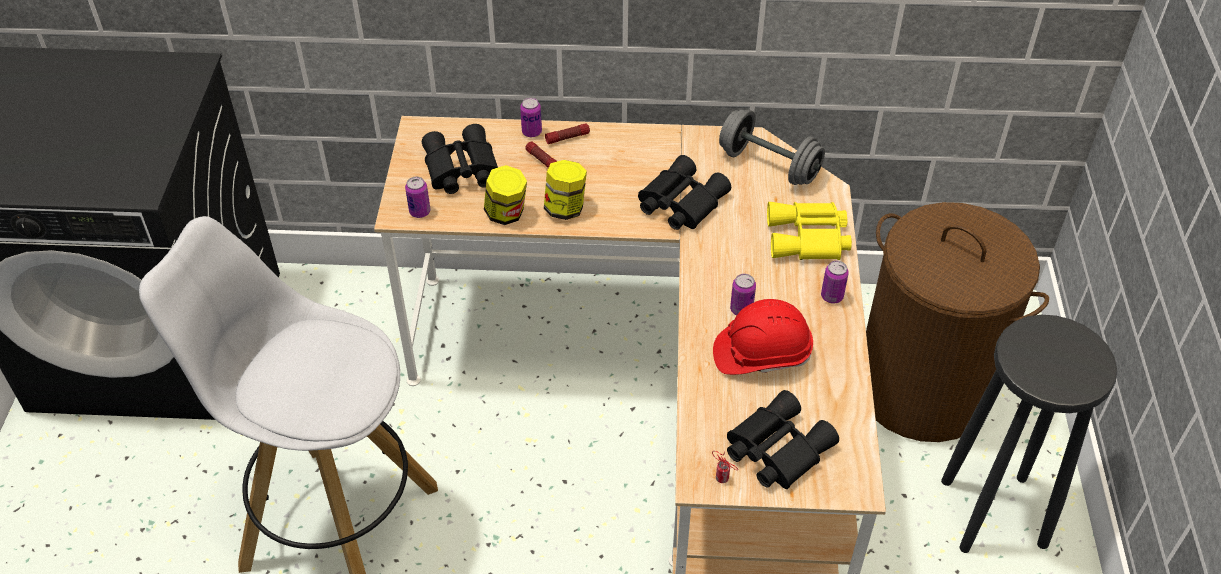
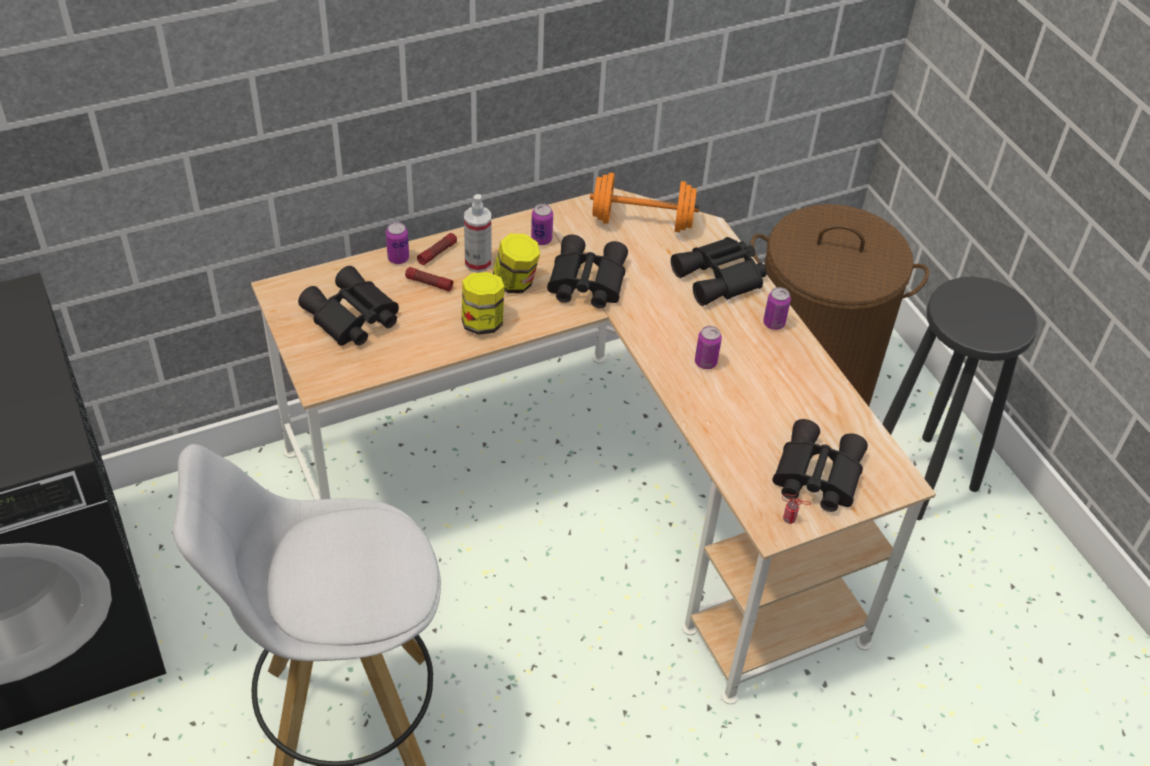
camera: 30 degrees left, 0 degrees up
can [405,177,430,218] -> can moved to [531,204,553,245]
jar [484,165,527,225] -> jar moved to [493,234,540,293]
red hard hat [713,299,813,375] -> none
grey dumbbell [719,109,825,185] -> orange dumbbell [590,172,699,232]
yellow binoculars [767,202,852,260] -> black binoculars [671,237,767,306]
none -> spray bottle [464,194,491,273]

